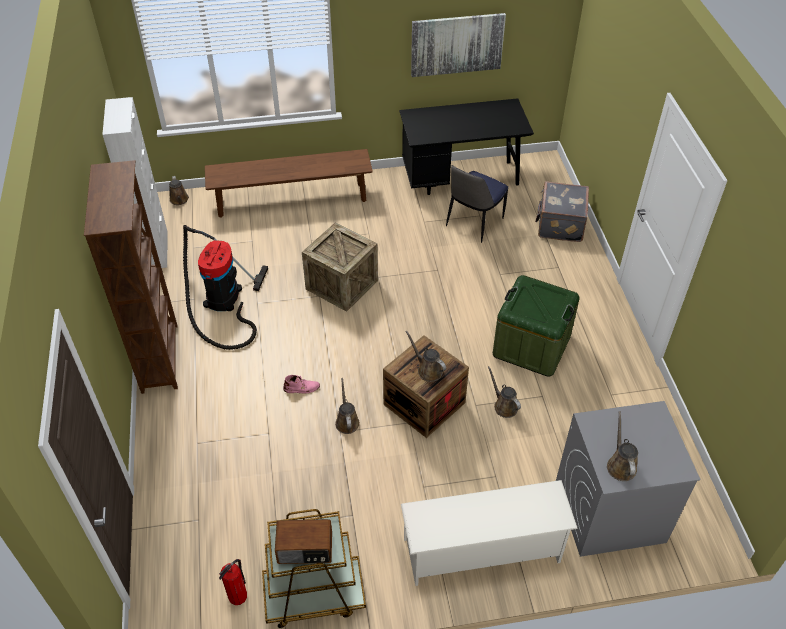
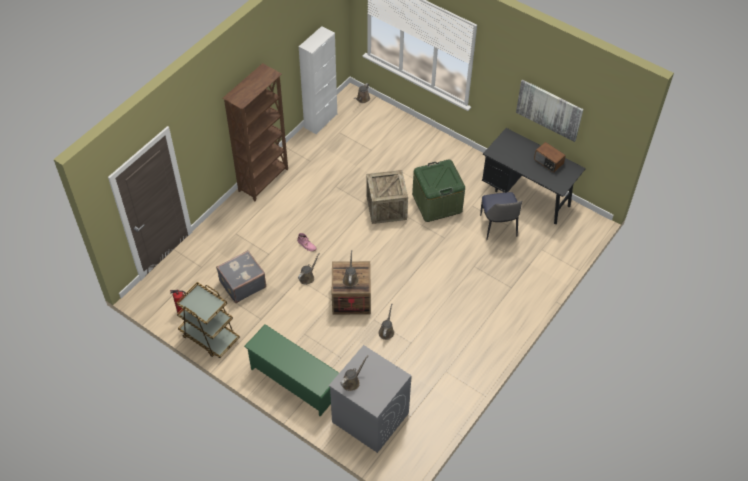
camera: 45 degrees right, 5 degrees up
vacuum cleaner [183,225,268,350] -> none
brown bench [205,149,373,218] -> none
radio [275,519,332,564] -> radio moved to [534,142,566,172]
white shoe rack [401,480,578,586] -> green shoe rack [244,324,339,416]
chair [446,165,508,243] -> chair turned 90 degrees counterclockwise [480,192,522,239]
green storage box [493,275,579,377] -> green storage box moved to [412,159,465,222]
grey suitcase [535,181,589,242] -> grey suitcase moved to [216,250,266,303]

